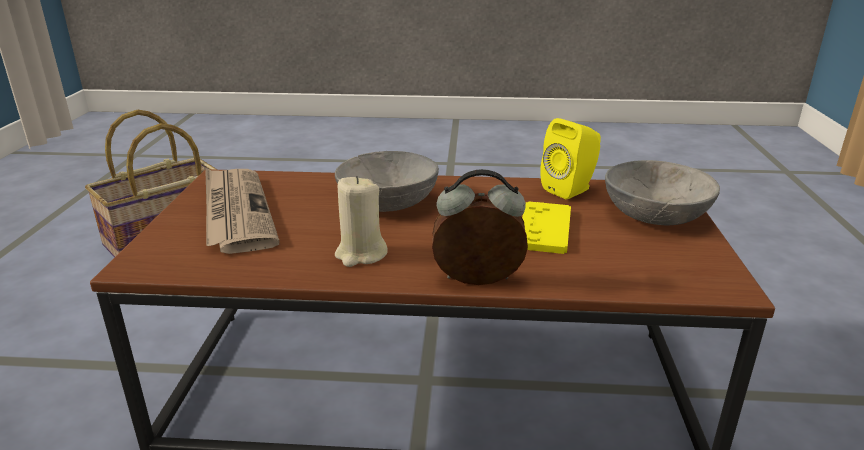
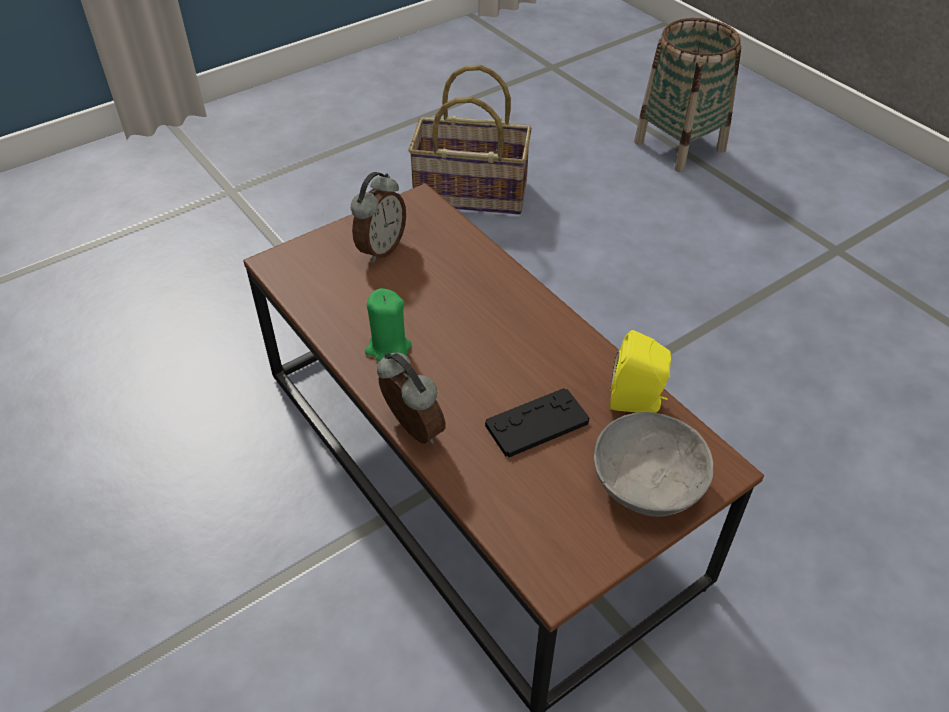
camera: 50 degrees right, 20 degrees up
newspaper [205,168,279,254] -> alarm clock [351,172,406,263]
grey bowl [335,151,439,212] -> none
beige candle [335,176,388,267] -> green candle [365,288,412,361]
yellow game controller [522,201,571,254] -> black game controller [485,388,590,457]
none -> basket [634,18,742,172]

